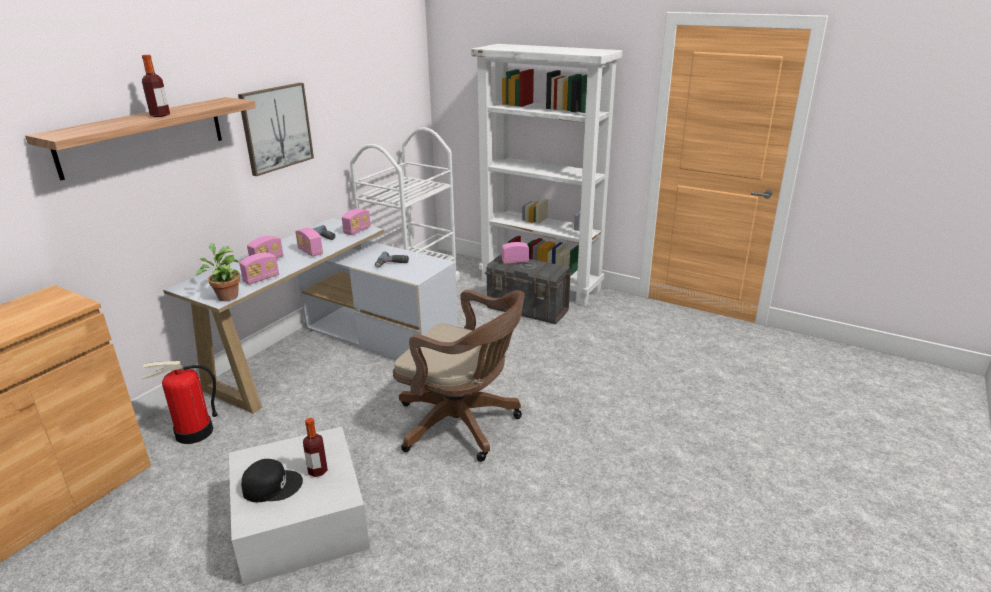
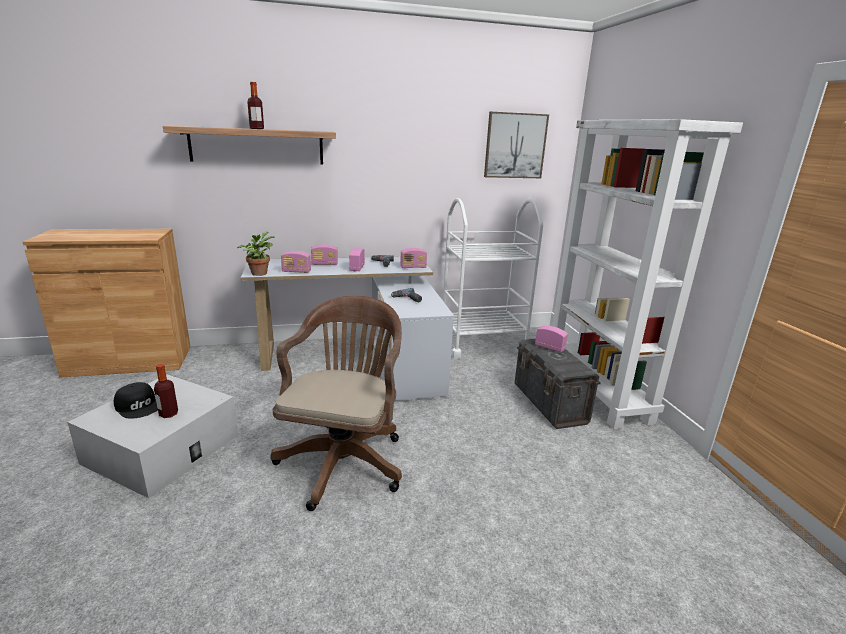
camera: 45 degrees right, 5 degrees down
fire extinguisher [141,361,218,444] -> none
picture [238,83,314,176] -> picture moved to [484,112,549,178]
brown office chair [393,290,524,462] -> brown office chair turned 150 degrees counterclockwise [270,296,402,511]

